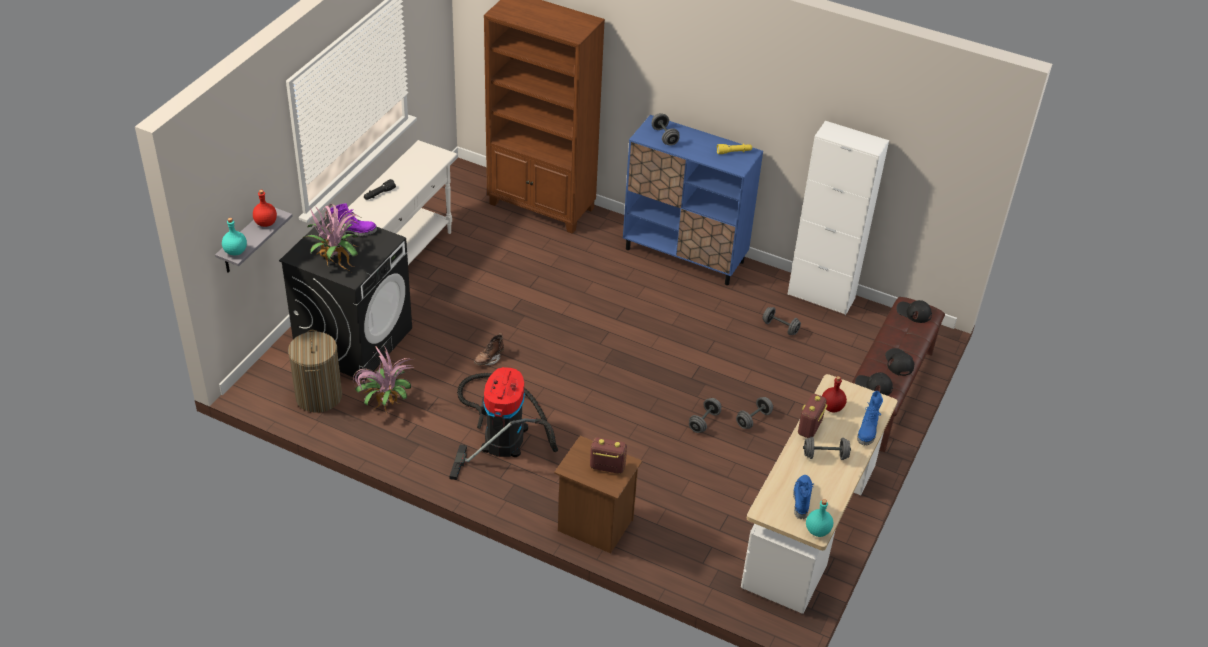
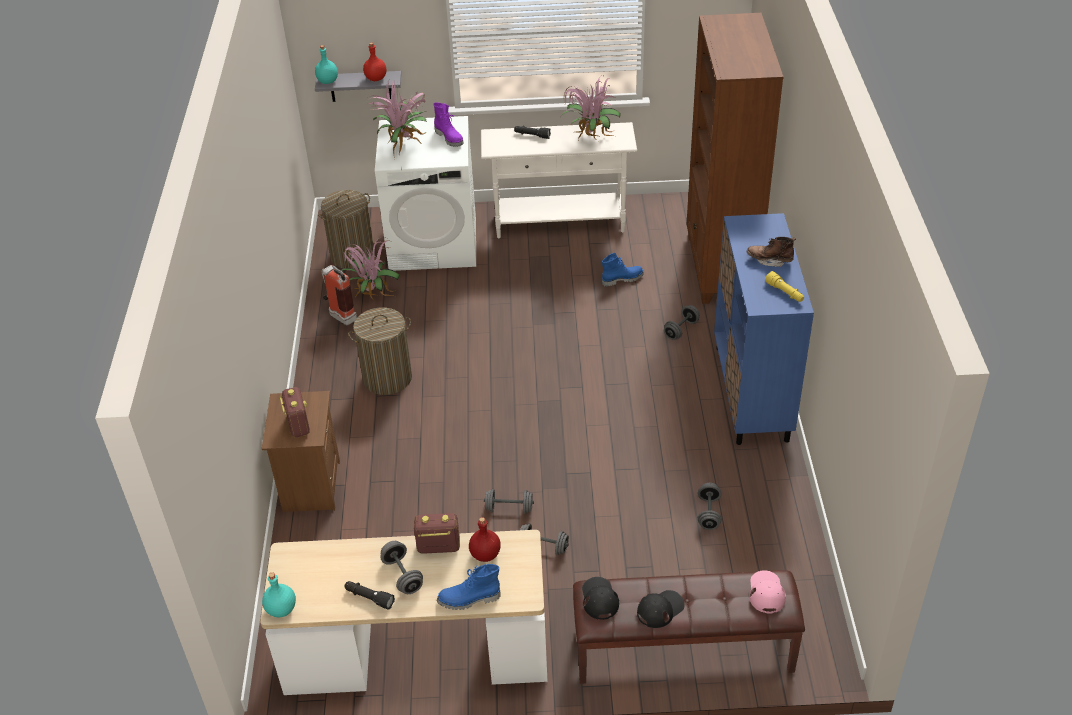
camera: 65 degrees right, 0 degrees up
black washing machine [279,214,412,382] -> white washing machine [375,116,476,271]
vacuum cleaner [449,367,558,480] -> laundry basket [348,307,412,395]
brown boot [474,332,504,365] -> brown boot moved to [747,237,796,267]
grey dumbbell [652,113,680,146] -> grey dumbbell moved to [664,305,700,340]
white cabinet [787,121,889,315] -> none
blue boot [793,475,814,519] -> blue boot moved to [602,253,644,287]
black cap [896,300,932,323] -> pink cap [749,570,786,614]
none -> fire extinguisher [322,265,357,325]
none -> black flashlight [344,581,395,610]
none -> potted plant [561,76,621,141]

